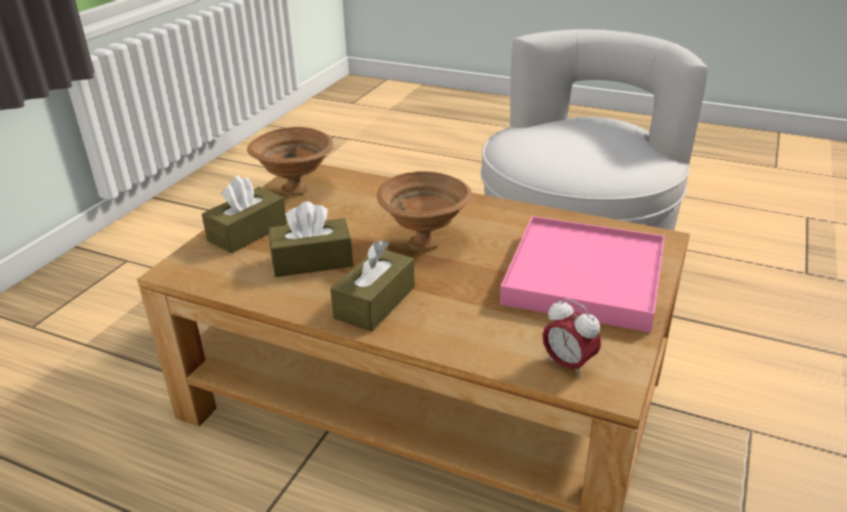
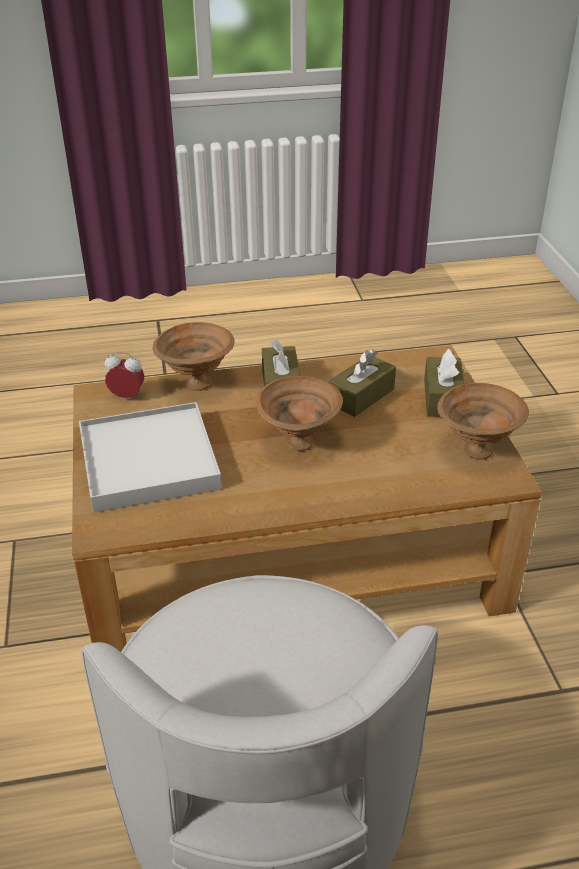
camera: 145 degrees right, 5 degrees up
pink tray [500,216,665,333] -> white tray [79,402,222,513]
none -> brown bowl [152,322,235,391]

